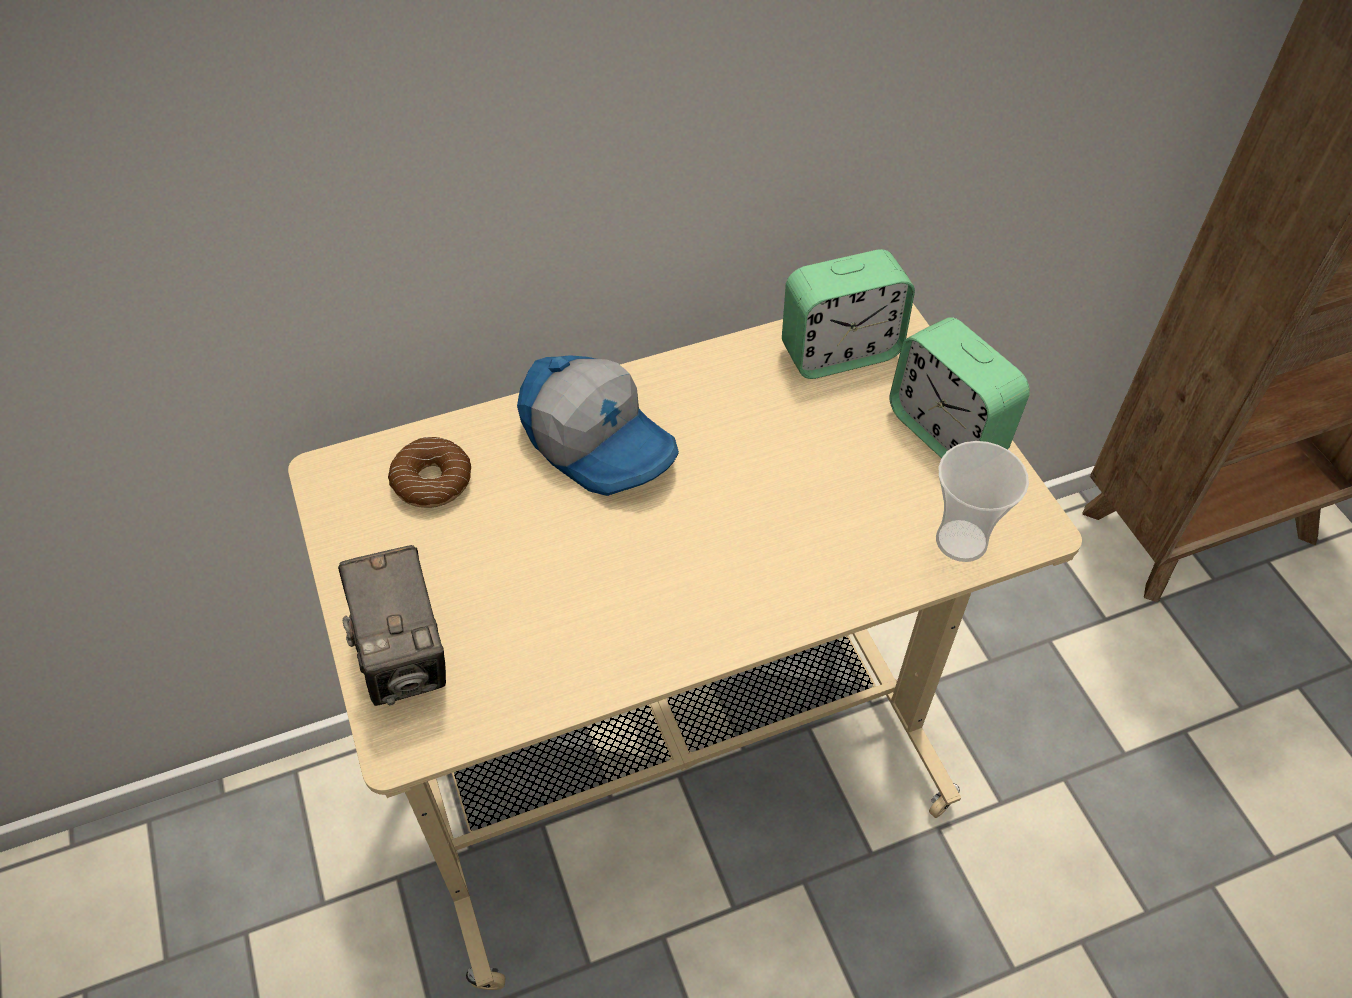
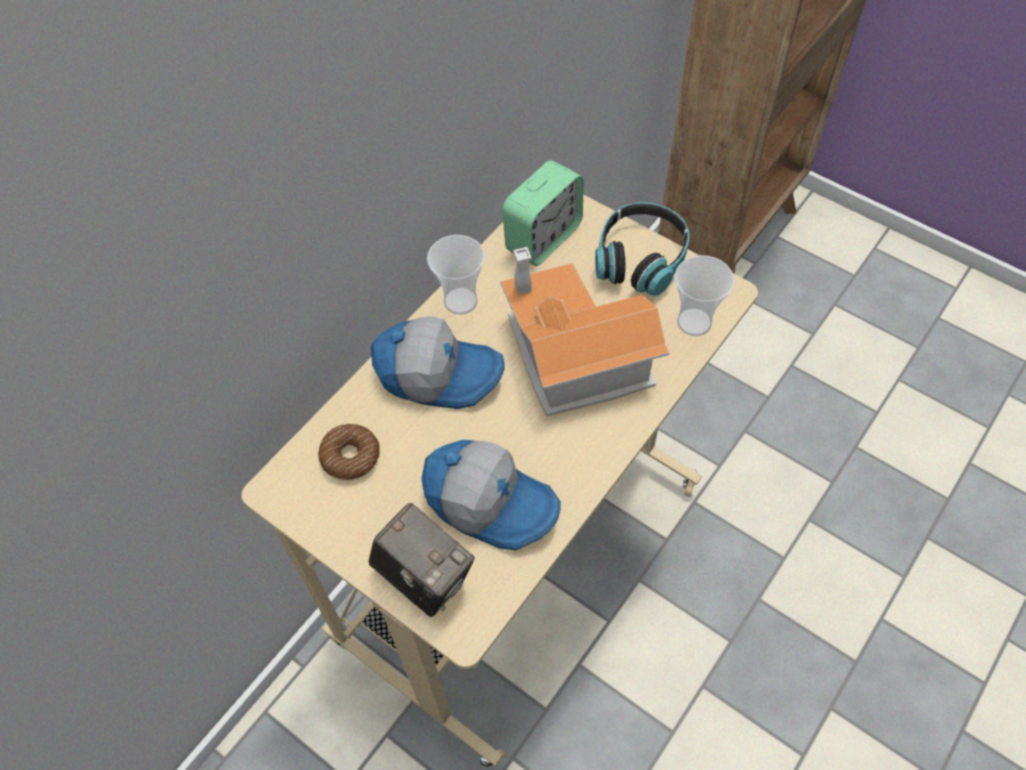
camera: 30 degrees left, 5 degrees up
alarm clock [889,317,1030,458] -> headphones [595,202,689,296]
none -> cap [421,440,561,550]
none -> cup [427,235,485,315]
none -> toy house [500,247,669,416]

